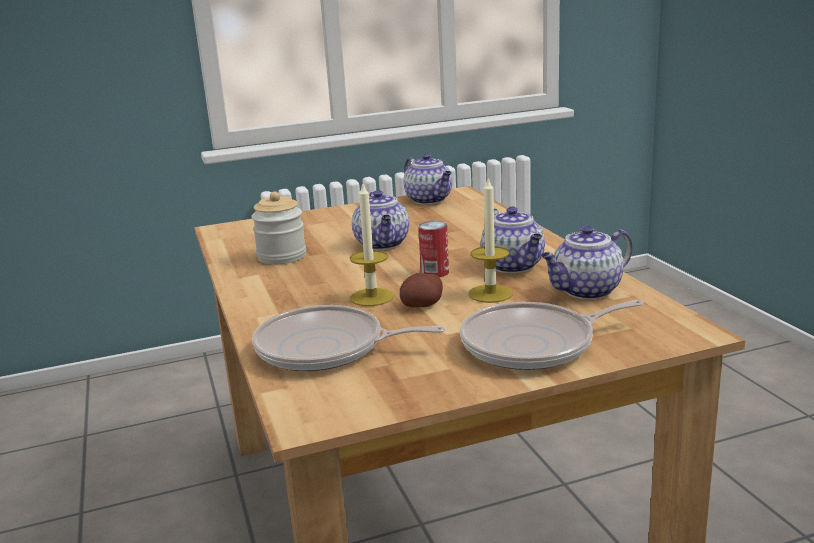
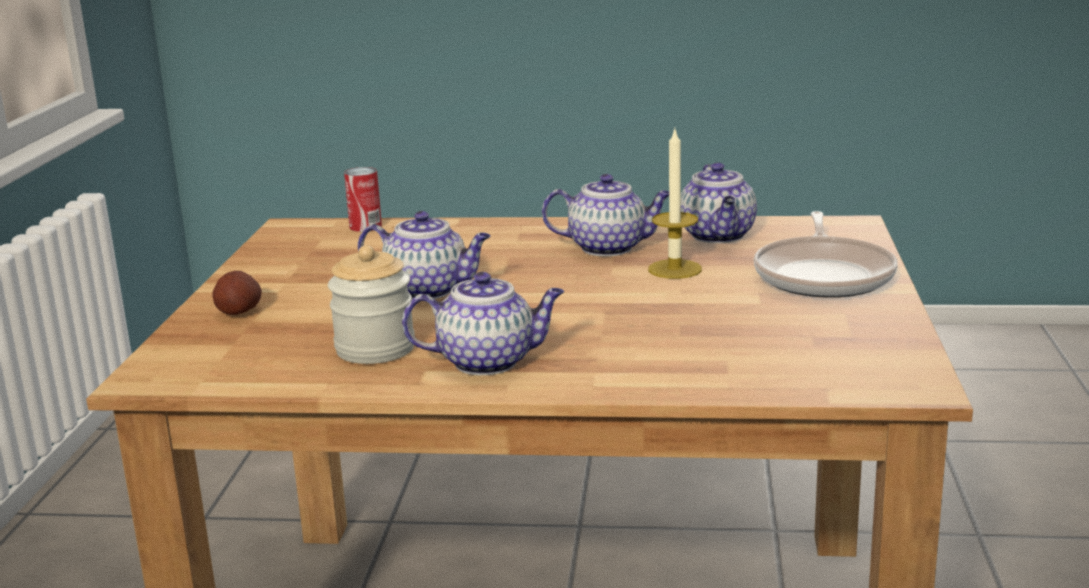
camera: 65 degrees left, 0 degrees up
frying pan [252,305,445,371] -> none
candle [350,184,394,306] -> none
potato [400,273,443,307] -> potato moved to [212,271,262,315]
teapot [404,153,452,204] -> teapot moved to [402,272,564,375]
can [418,221,449,277] -> can moved to [344,167,382,232]

